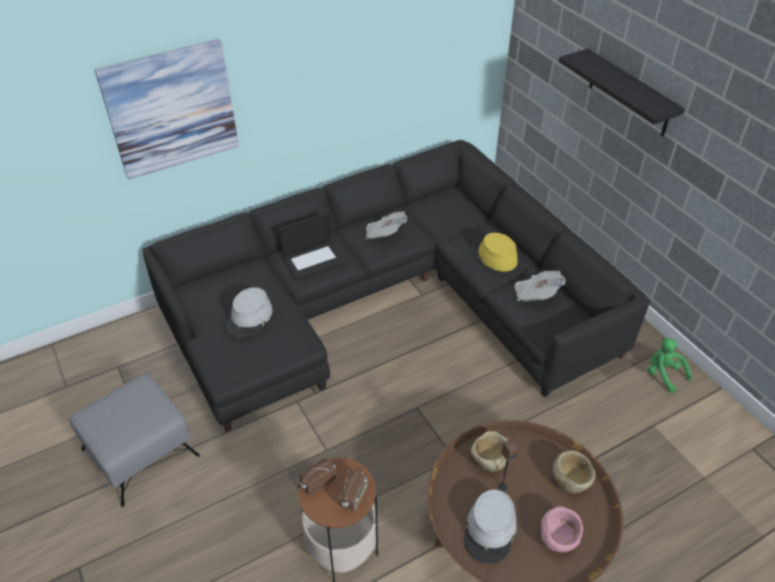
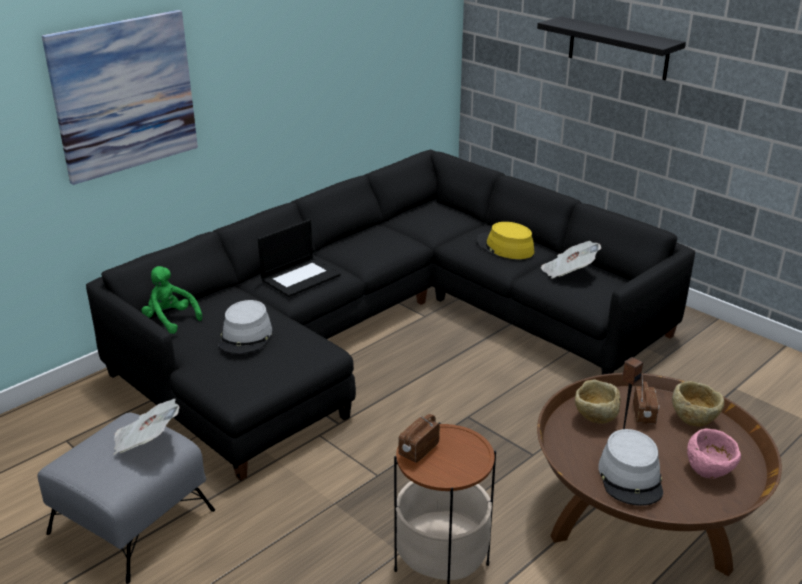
camera: 15 degrees left, 15 degrees down
radio [338,468,367,511] -> radio moved to [633,375,659,424]
newspaper [366,211,407,239] -> newspaper moved to [113,399,179,455]
green plush toy [648,338,692,393] -> green plush toy moved to [142,266,202,334]

